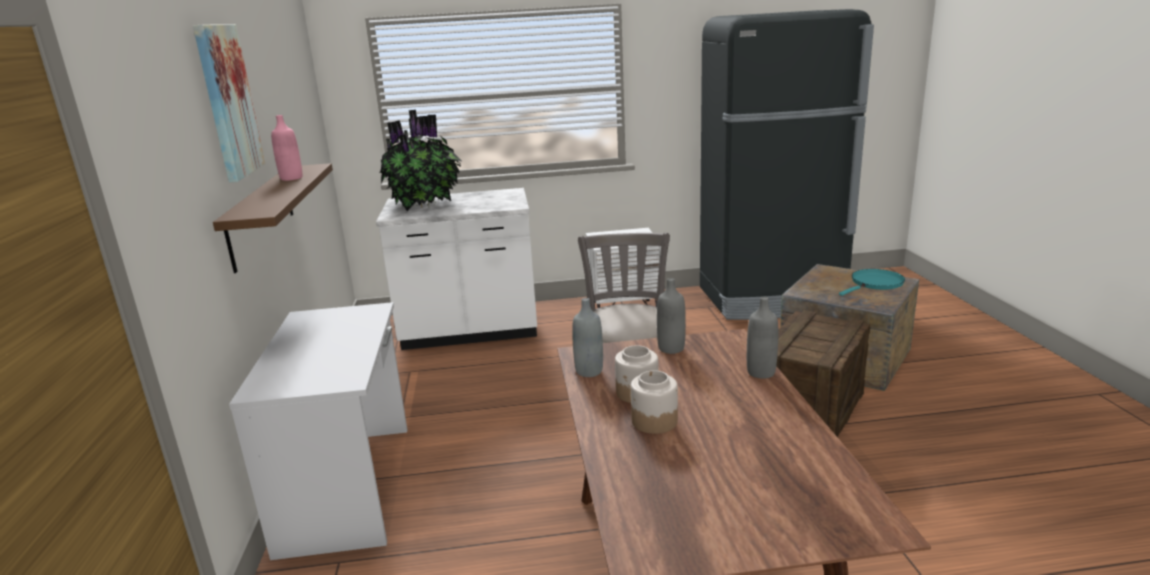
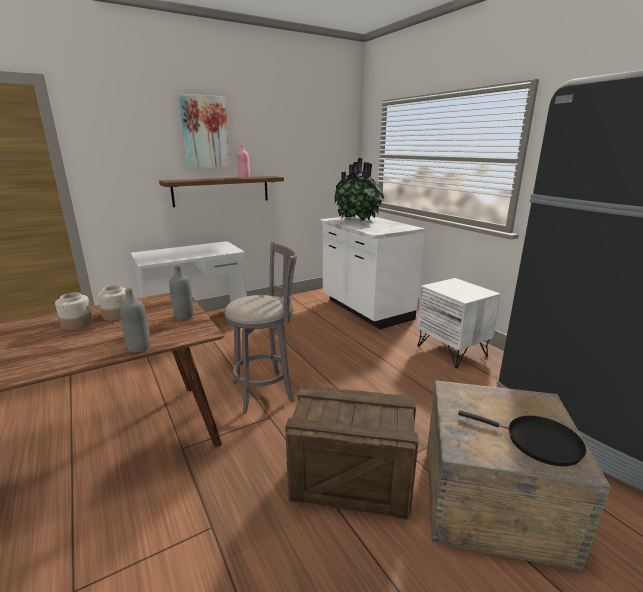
camera: 65 degrees right, 0 degrees up
grey bottle [572,298,603,377] -> none
turquoise frying pan [839,269,905,296] -> black frying pan [458,410,586,466]

